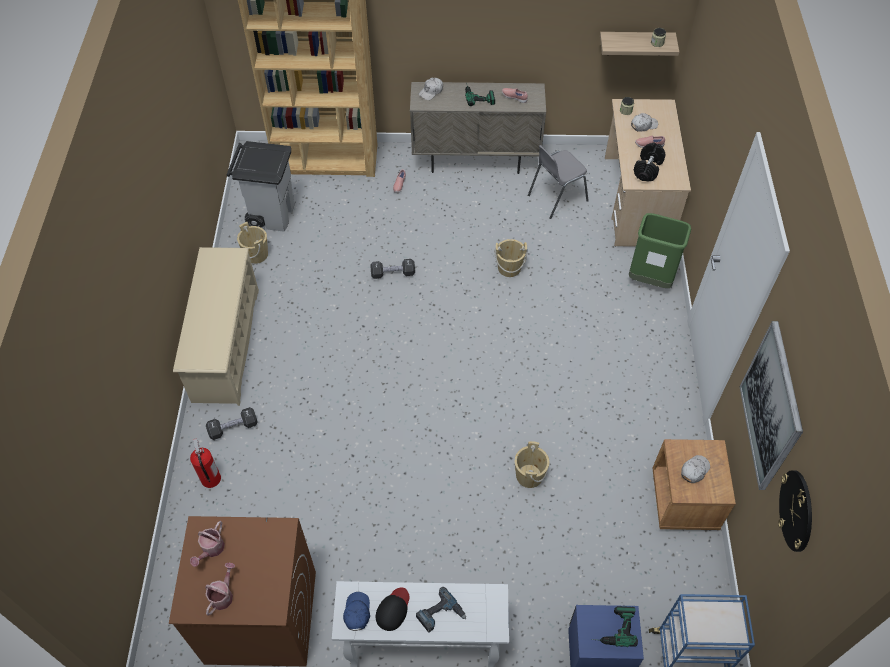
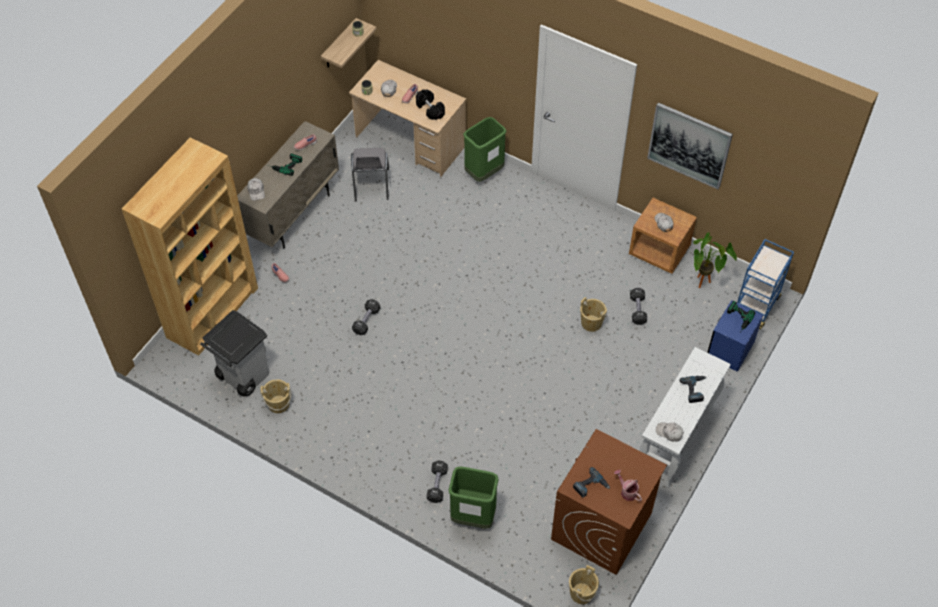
camera: 60 degrees left, 0 degrees up
beige shoe rack [173,247,259,406] -> none
fire extinguisher [190,438,221,488] -> green trash can [449,467,499,529]
watering can [190,521,225,567] -> power drill [573,467,610,498]
blue cap [343,592,370,631] -> white cap [656,422,684,442]
black cap [376,587,409,631] -> none
beige bucket [494,239,528,277] -> beige bucket moved to [569,565,599,604]
wall clock [778,470,812,552] -> none
none -> black dumbbell [630,288,647,325]
none -> potted plant [693,232,737,288]

